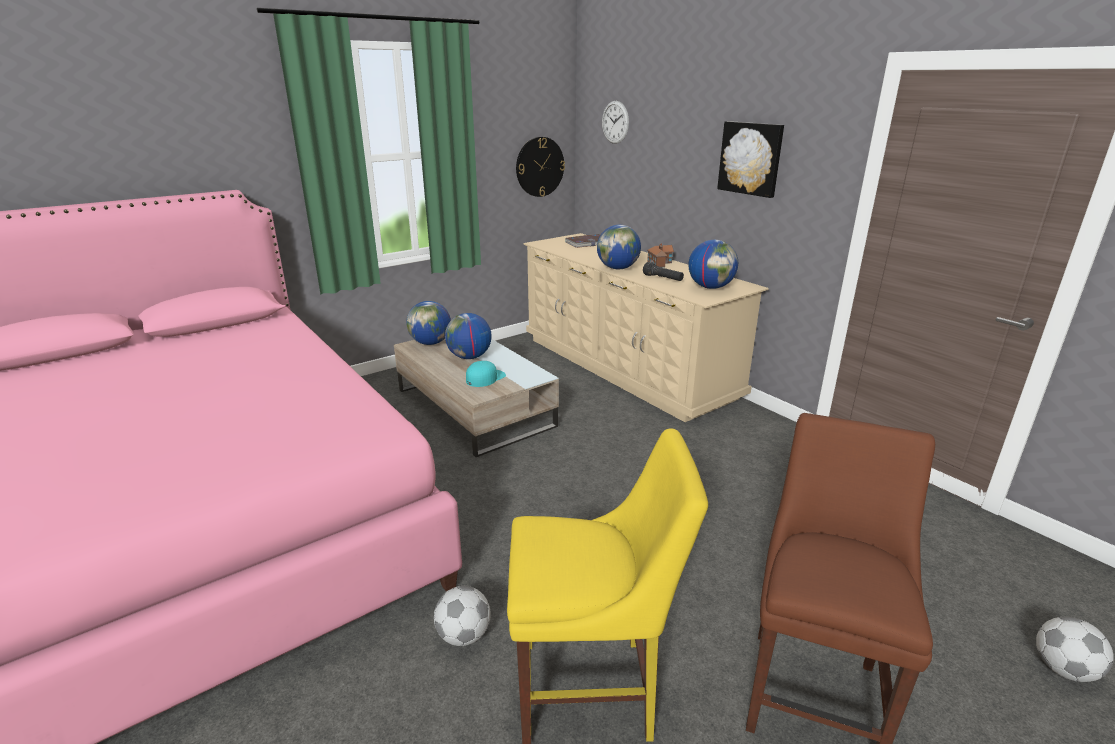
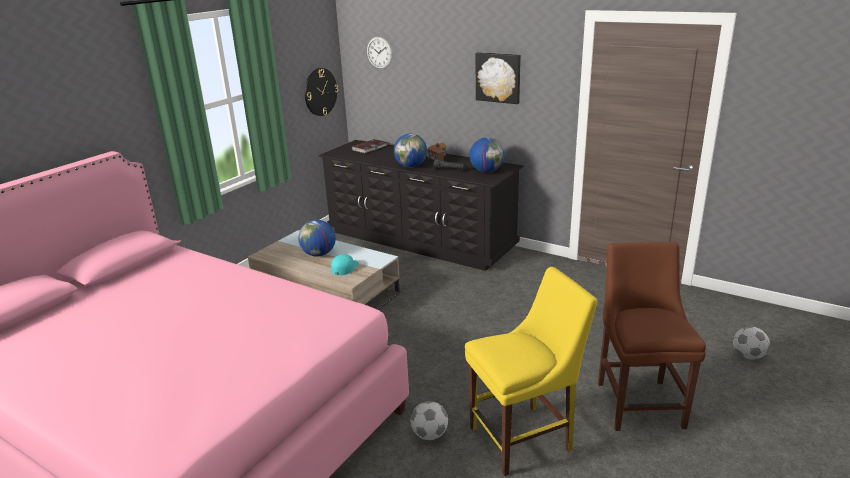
camera: 20 degrees left, 0 degrees up
globe [406,301,451,345] -> none
beige dresser [523,233,769,422] -> black dresser [318,140,524,271]

